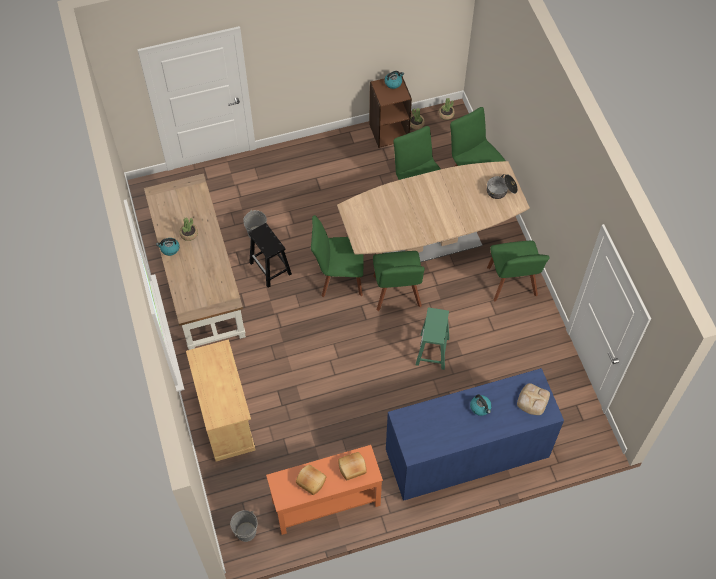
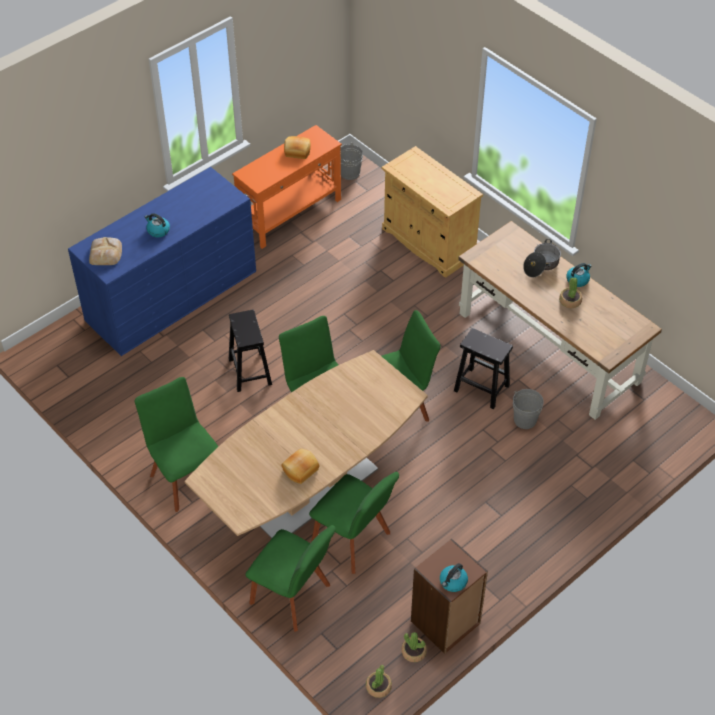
camera: 155 degrees right, 10 degrees down
bread [338,452,367,480] -> bread moved to [281,449,319,484]
green stool [416,308,449,370] -> black stool [229,310,272,392]
cooking pot [487,174,518,199] -> cooking pot moved to [523,239,561,277]

